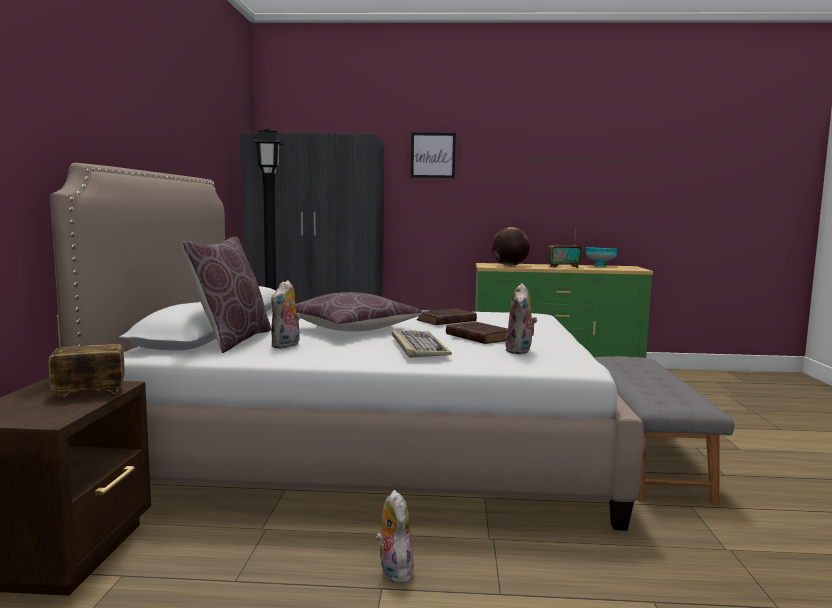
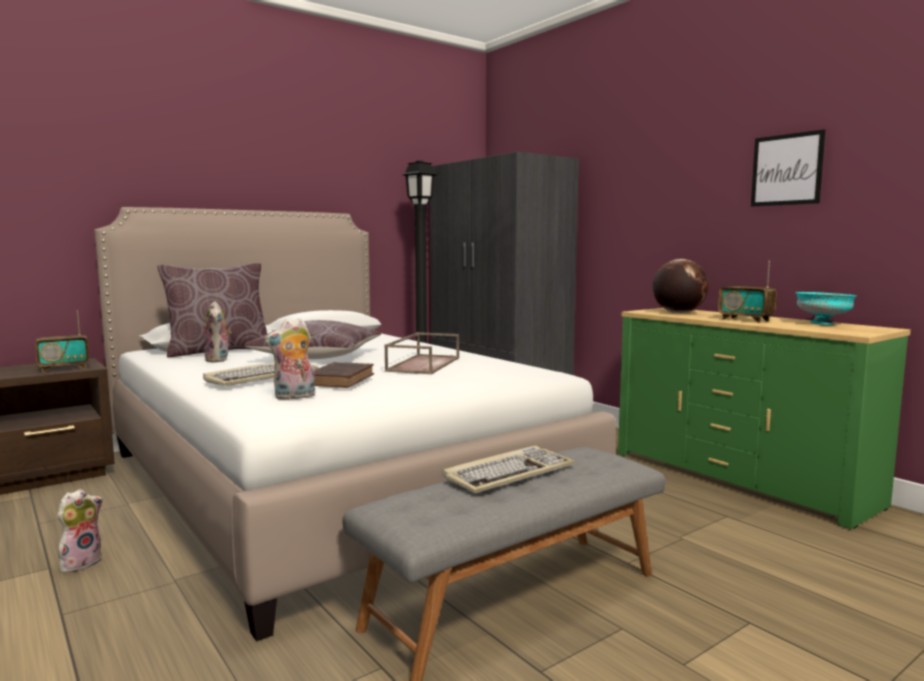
camera: 50 degrees right, 0 degrees up
radio [48,315,125,399] -> radio turned 120 degrees clockwise [35,310,89,372]
plush toy [271,280,300,349] -> plush toy turned 90 degrees counterclockwise [205,301,232,362]
picture [411,133,456,178] -> picture moved to [751,129,825,206]
brown book [417,309,477,325] -> brown tray [384,332,459,374]
none -> keyboard [443,446,575,493]

